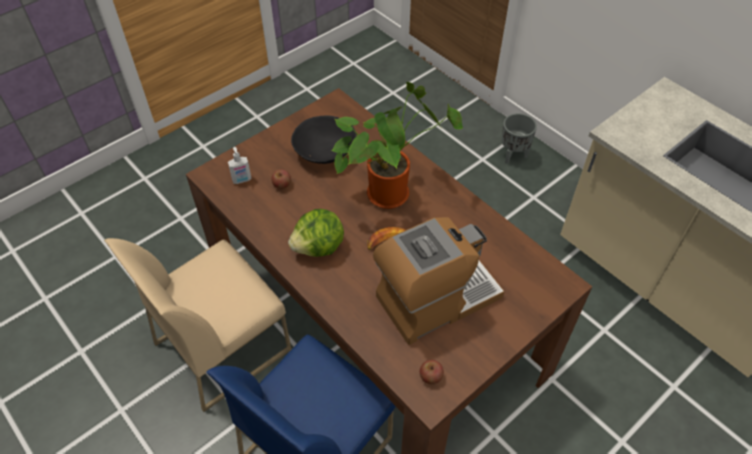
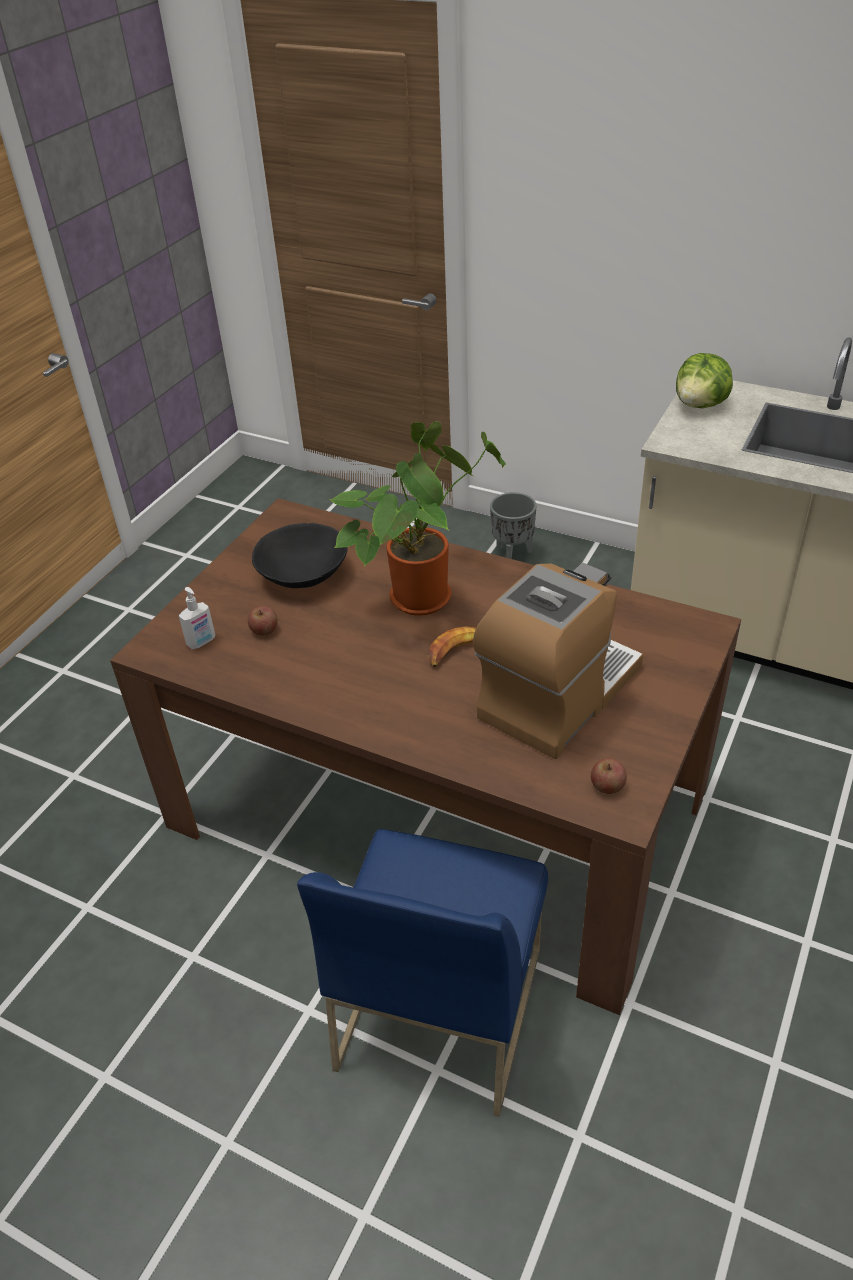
camera: 20 degrees left, 10 degrees down
beige chair [104,238,291,412] -> none
lettuce [288,209,344,257] -> lettuce moved to [676,353,733,408]

